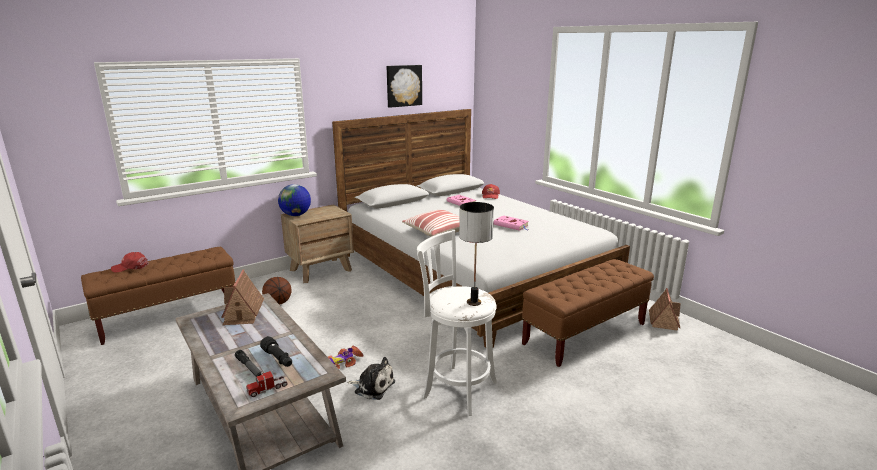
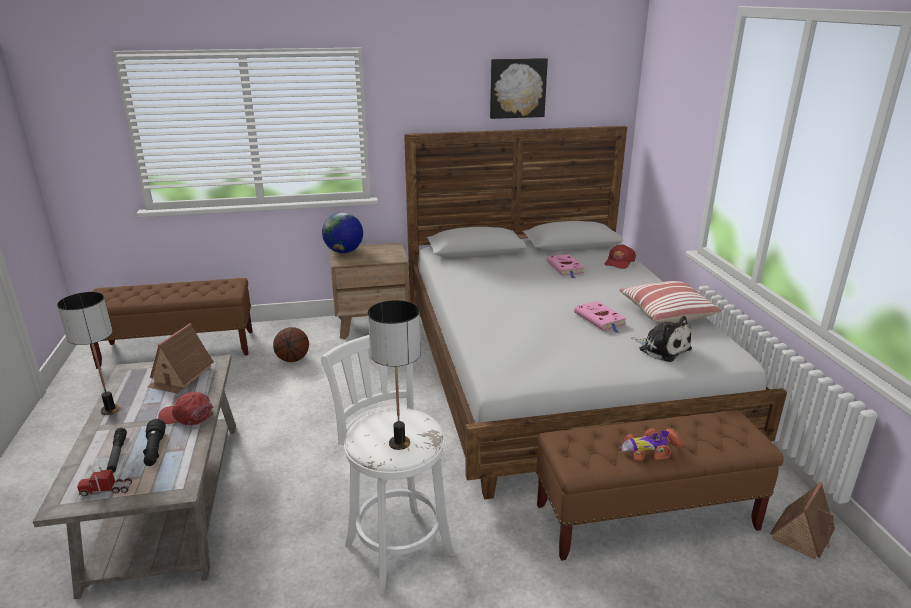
camera: 25 degrees right, 5 degrees up
red cap [111,252,149,273] -> red cap moved to [158,392,214,425]
toy car [328,345,364,369] -> toy car moved to [619,427,684,461]
plush toy [347,357,395,400] -> plush toy moved to [631,316,692,362]
pillow [402,210,460,236] -> pillow moved to [619,281,721,323]
none -> table lamp [57,292,120,415]

